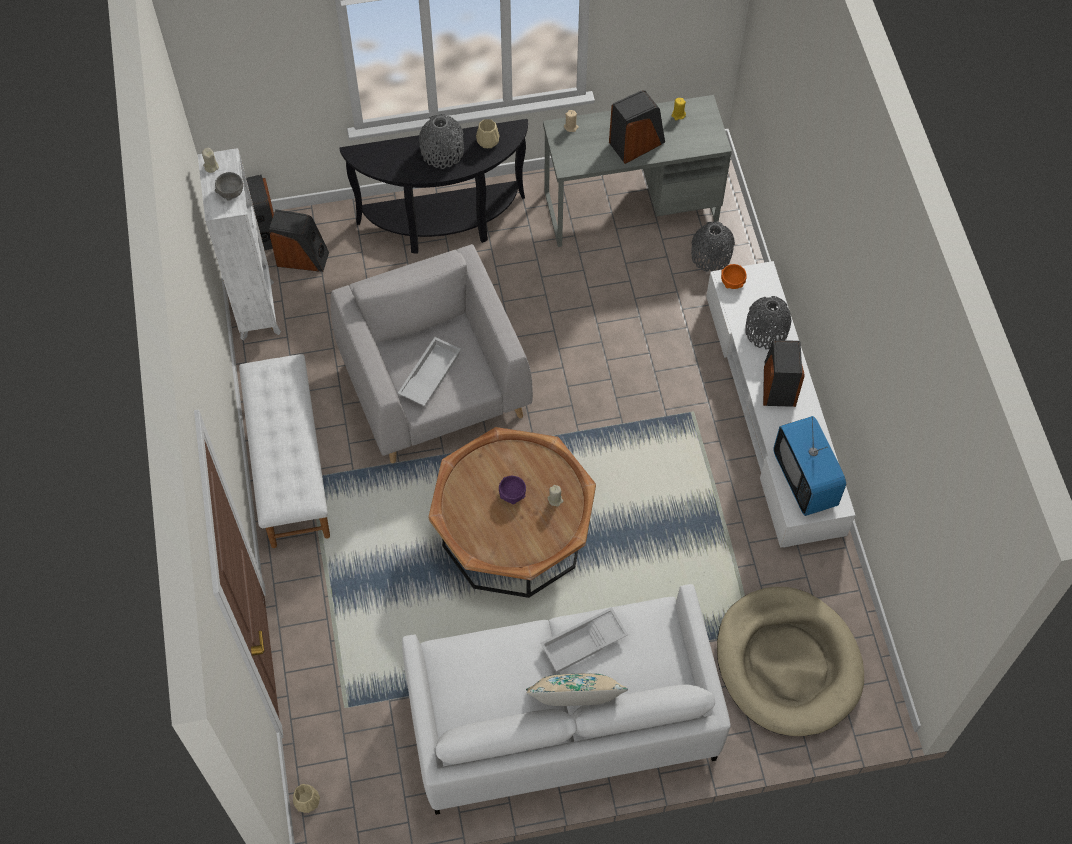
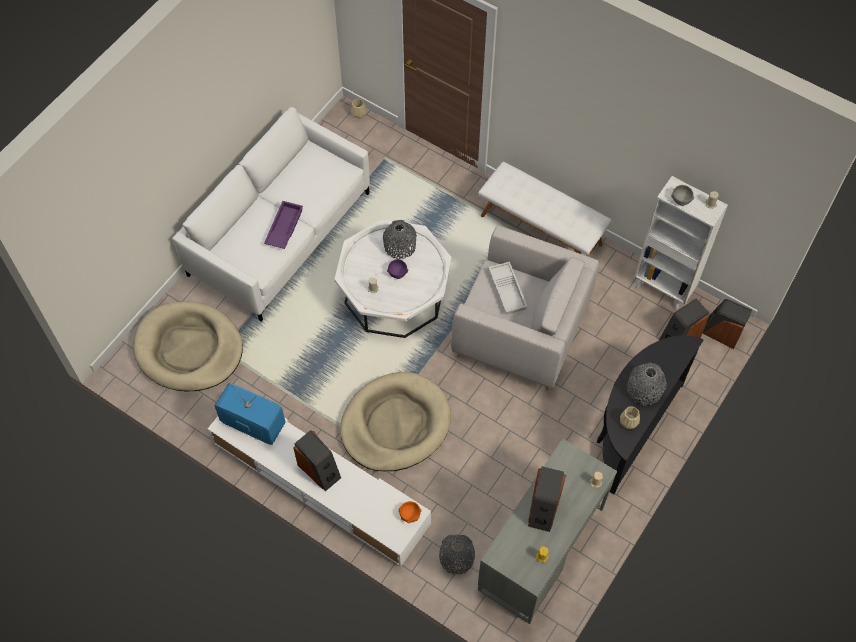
camera: 135 degrees right, 0 degrees up
brown coffee table [428,427,596,598] -> white coffee table [334,219,452,338]
beige pillow [526,673,628,706] -> none
white tray [540,607,628,673] -> purple tray [264,201,303,249]
grey vase [745,296,792,350] -> grey vase moved to [383,220,417,259]
none -> beige dog bed [340,372,451,471]

